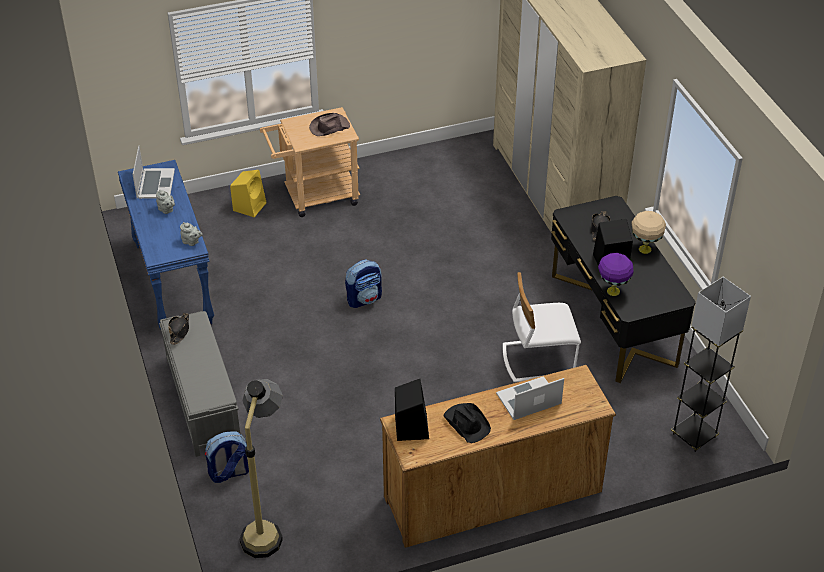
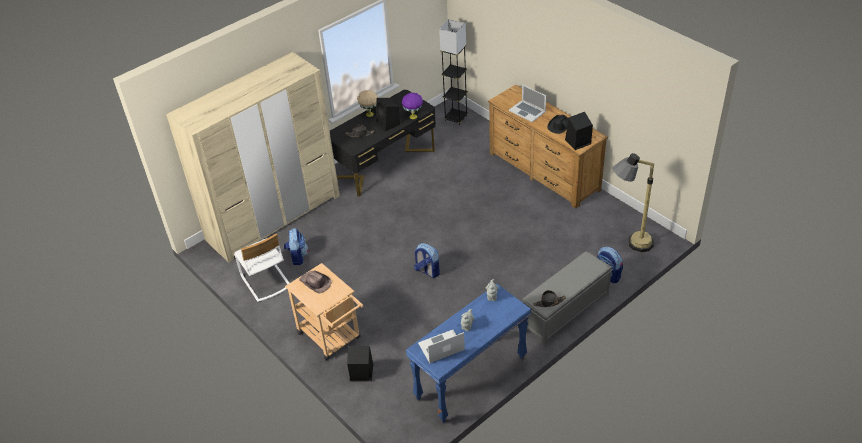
camera: 110 degrees left, 0 degrees up
yellow speaker [230,170,267,217] -> black speaker [347,346,373,381]
white chair [503,272,581,383] -> white chair moved to [234,233,289,302]
none -> backpack [284,228,309,265]

